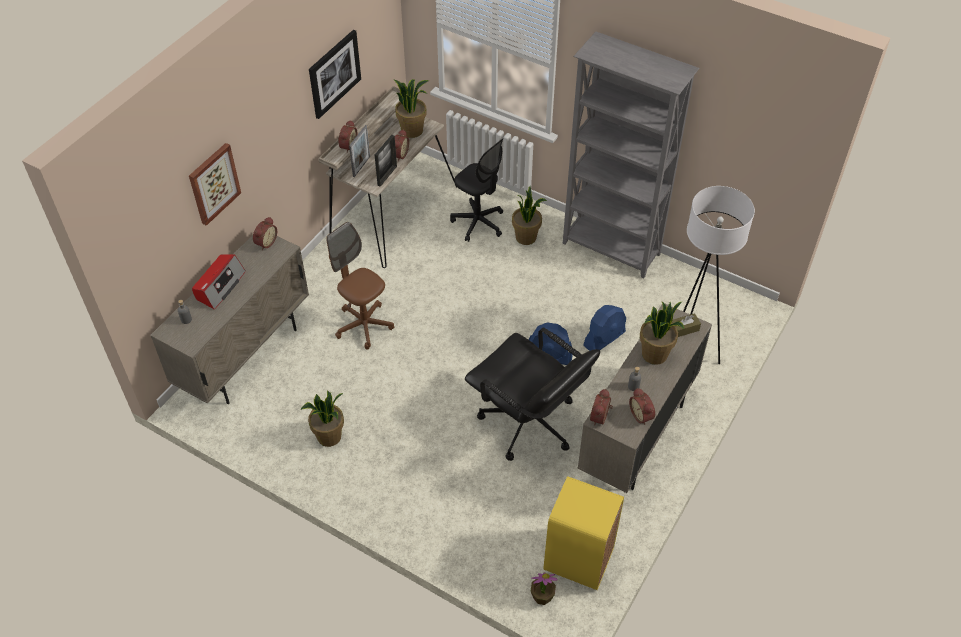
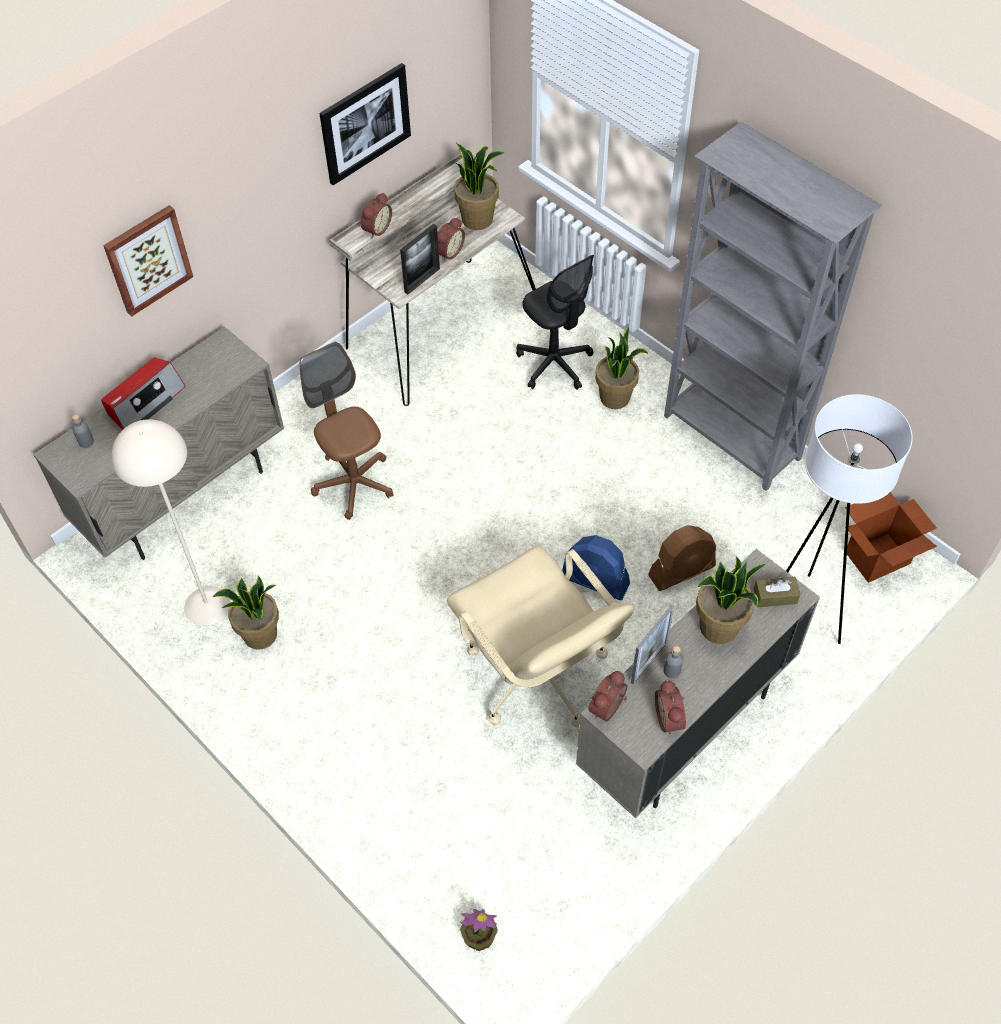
camera: 15 degrees right, 5 degrees up
alarm clock [253,217,277,250] -> none
picture frame [349,125,370,177] -> picture frame moved to [631,605,674,684]
black office chair [465,328,600,461] -> beige office chair [447,545,635,727]
yellow trash can [543,476,624,590] -> none
blue fan [583,305,626,351] -> brown fan [648,525,716,591]
none -> beige floor lamp [111,419,230,626]
none -> cardboard box [845,492,937,583]

